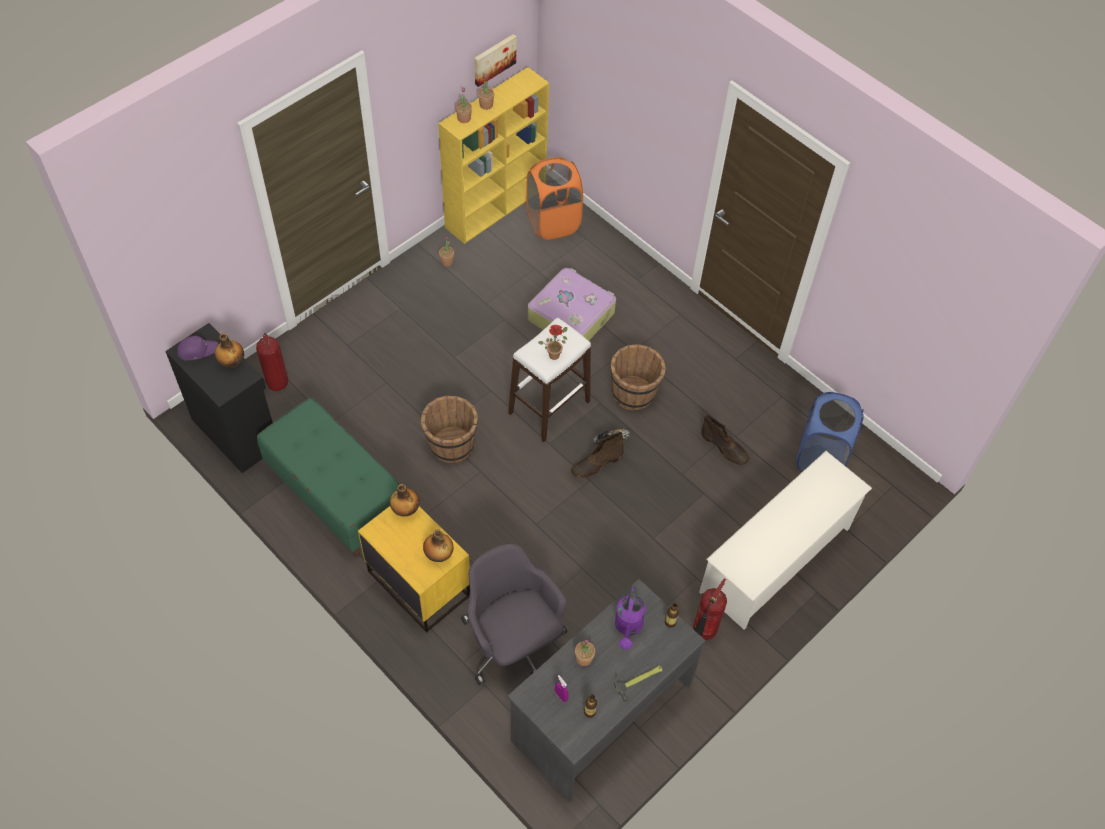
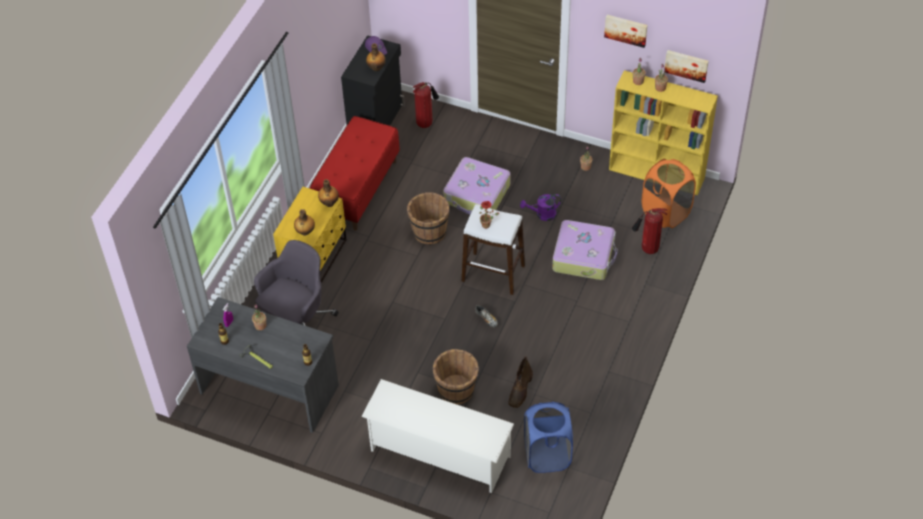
camera: 70 degrees right, 5 degrees down
green bench [257,398,400,557] -> red bench [310,116,400,231]
brown boot [572,432,624,478] -> none
brown bucket [610,344,666,410] -> brown bucket moved to [432,349,479,404]
purple watering can [615,587,646,650] -> purple watering can moved to [520,194,561,221]
fire extinguisher [693,579,727,640] -> fire extinguisher moved to [632,208,667,254]
none -> suitcase [443,157,510,215]
none -> picture [604,15,648,48]

